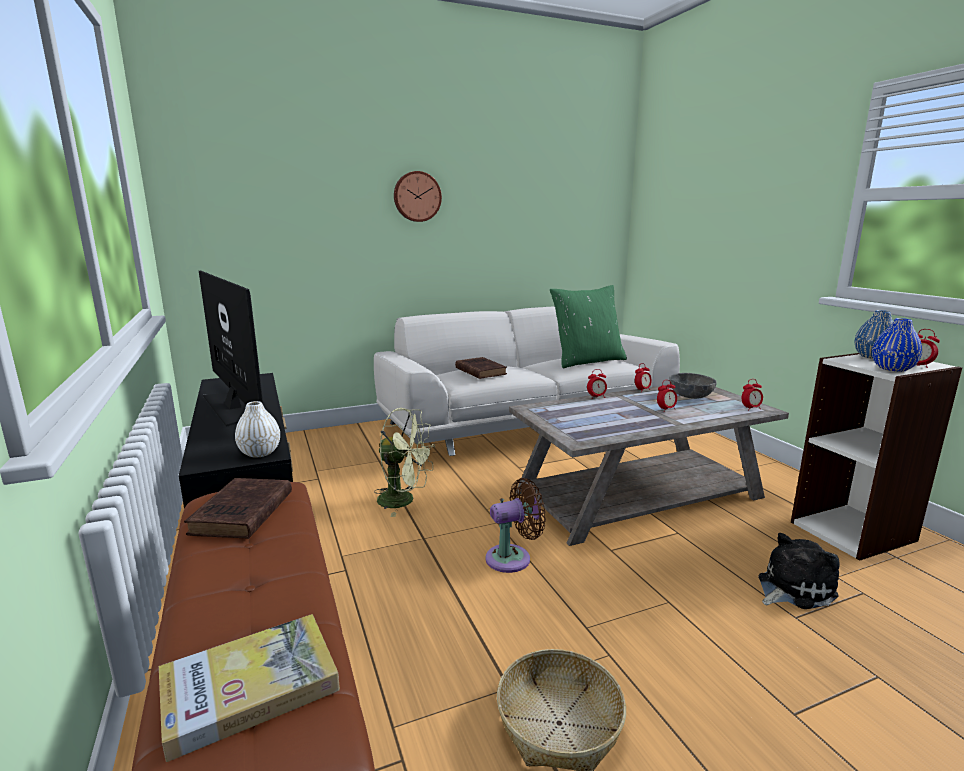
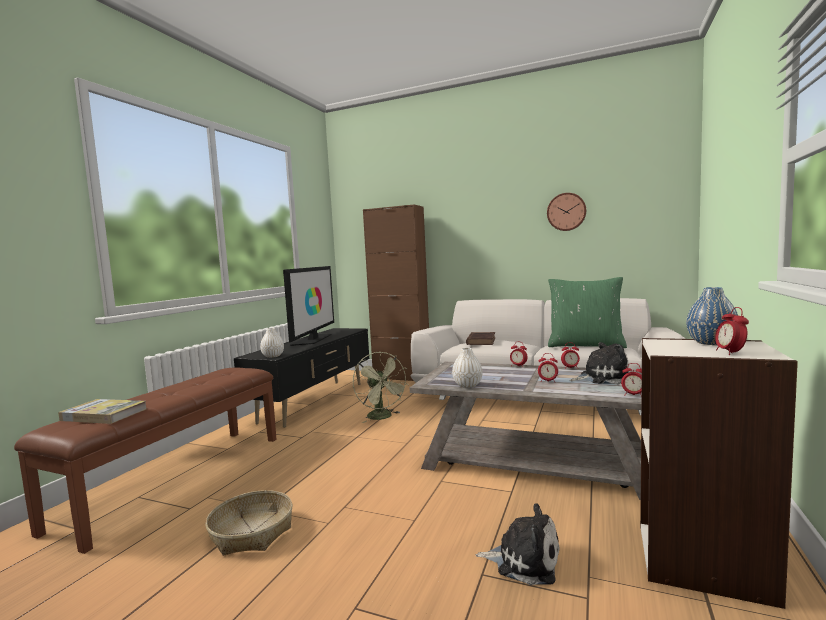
camera: 45 degrees right, 10 degrees down
brown book [184,478,292,539] -> none
wall clock [394,171,442,222] -> wall clock moved to [547,193,586,231]
brown fan [485,478,546,573] -> none
grey bowl [669,373,717,399] -> plush toy [570,342,630,384]
blue vase [872,318,922,372] -> none
none -> brown cabinet [363,204,429,381]
none -> white vase [452,348,483,388]

